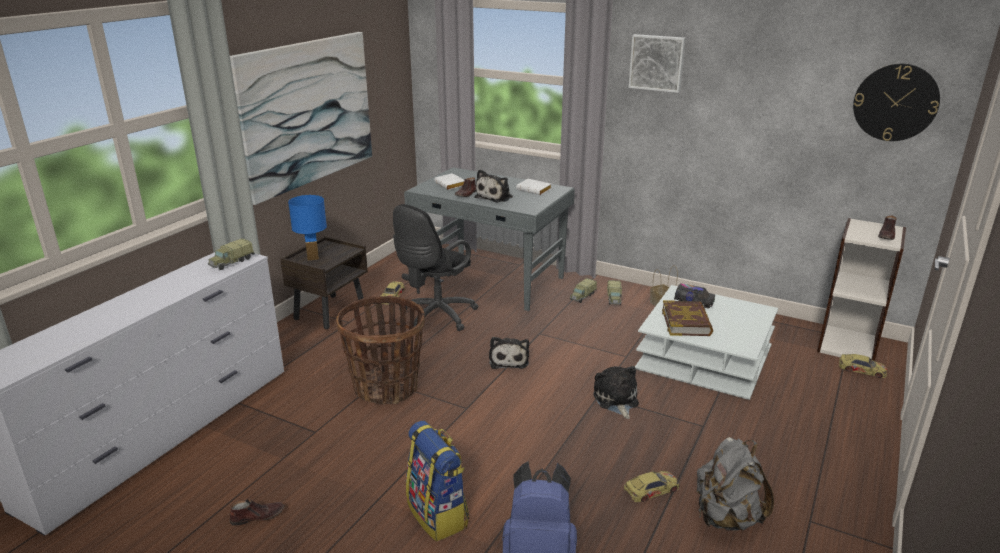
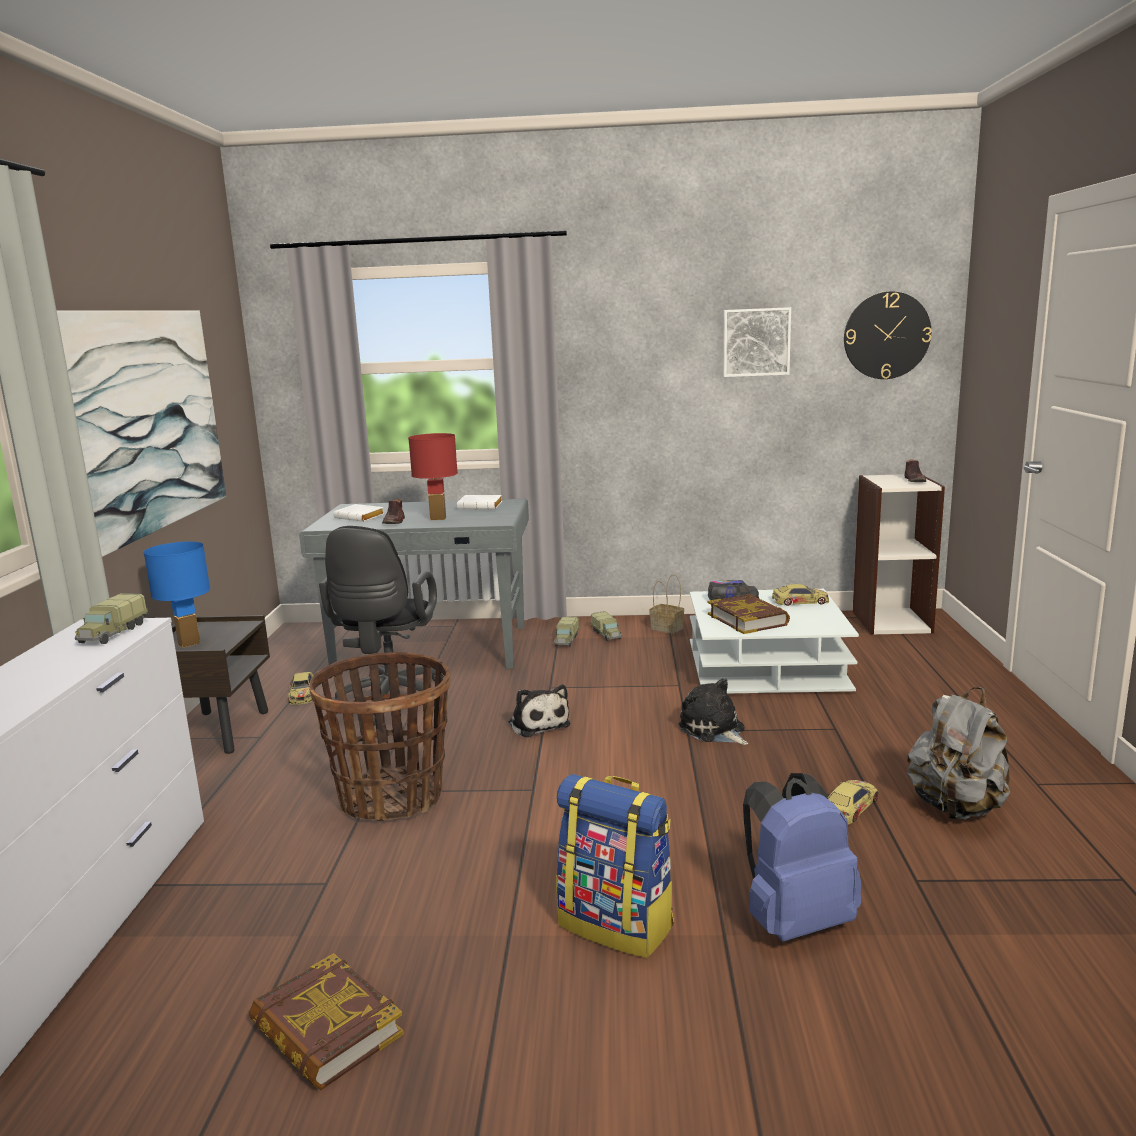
camera: 25 degrees left, 10 degrees down
brown shoe [230,499,285,525] -> book [249,953,404,1090]
plush toy [474,169,513,202] -> red table lamp [408,433,458,520]
picture [628,34,686,93] -> picture moved to [723,307,791,377]
toy car [839,354,887,378] -> toy car moved to [772,584,829,606]

